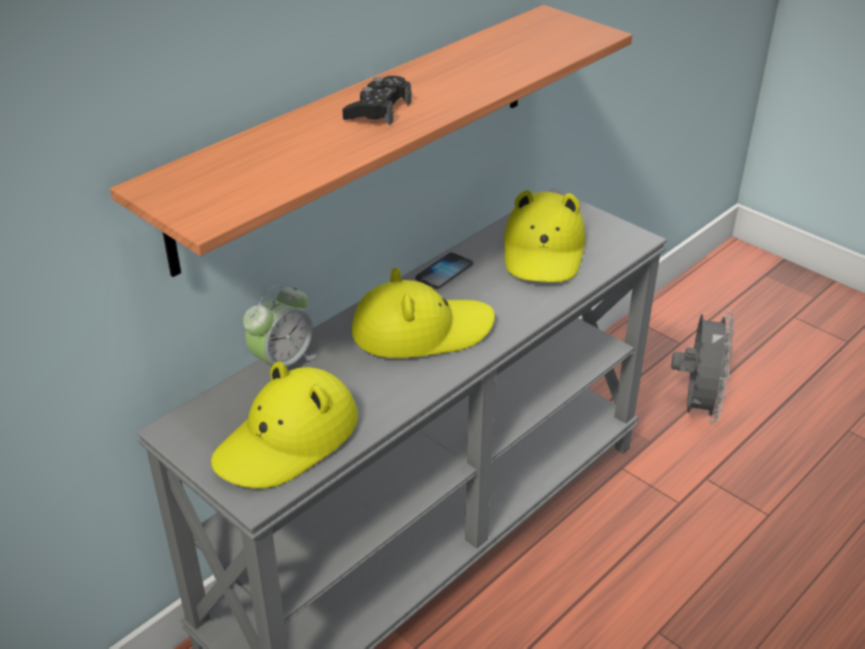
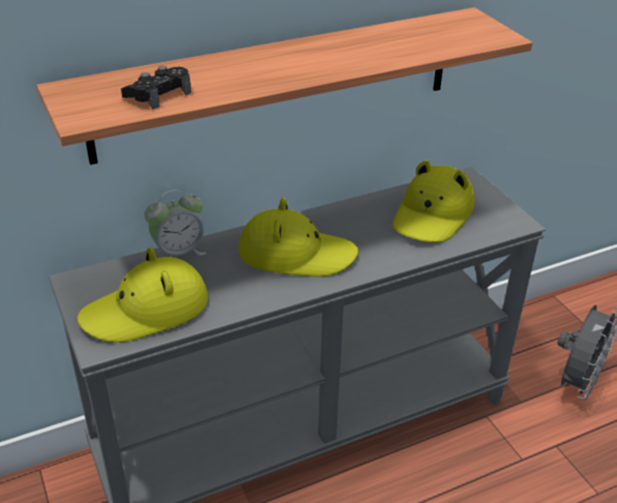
camera: 20 degrees right, 0 degrees up
black game controller [342,76,412,126] -> black game controller moved to [121,66,191,109]
phone [415,252,473,289] -> none

